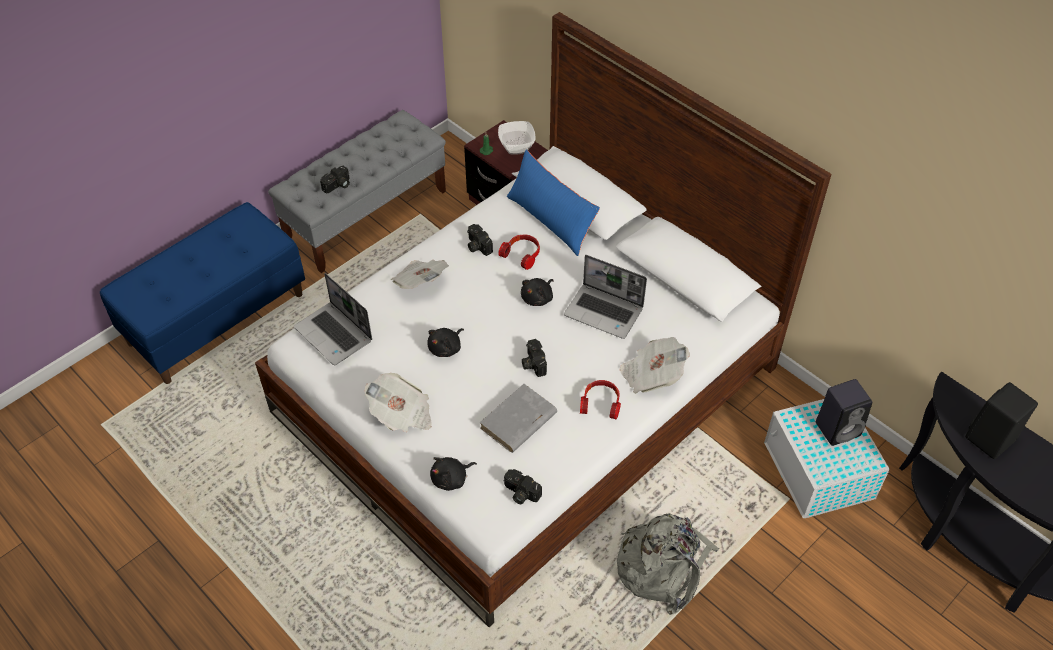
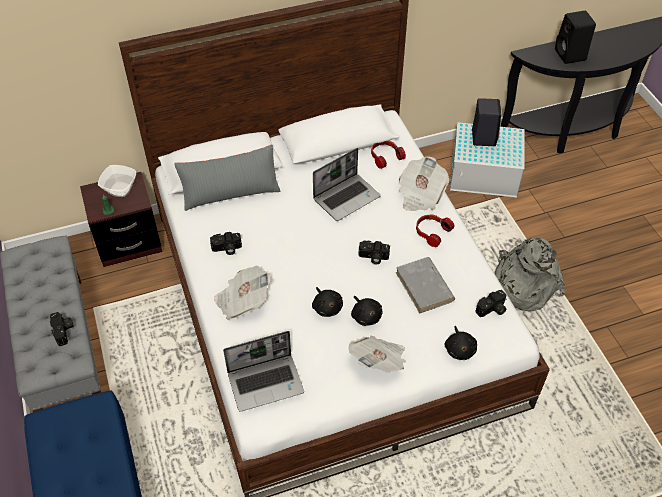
camera: 65 degrees left, 0 degrees up
headphones [498,234,540,270] -> headphones moved to [371,141,406,169]
blue pillow [507,149,600,256] -> grey pillow [174,145,281,211]
black plush toy [521,278,554,306] -> black plush toy moved to [351,296,383,326]

